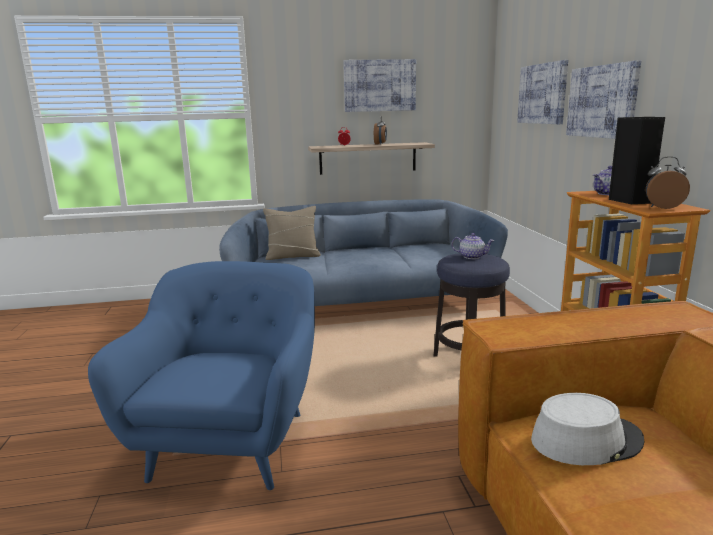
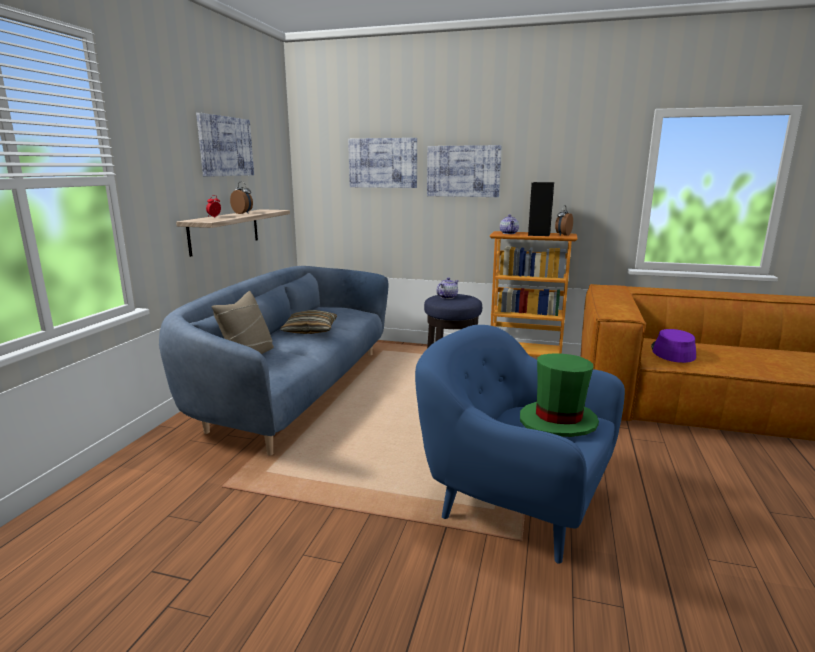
camera: 65 degrees left, 0 degrees up
grey hat [531,393,644,465] -> purple hat [651,329,696,363]
none -> pillow [280,310,337,334]
none -> green hat [520,353,599,437]

